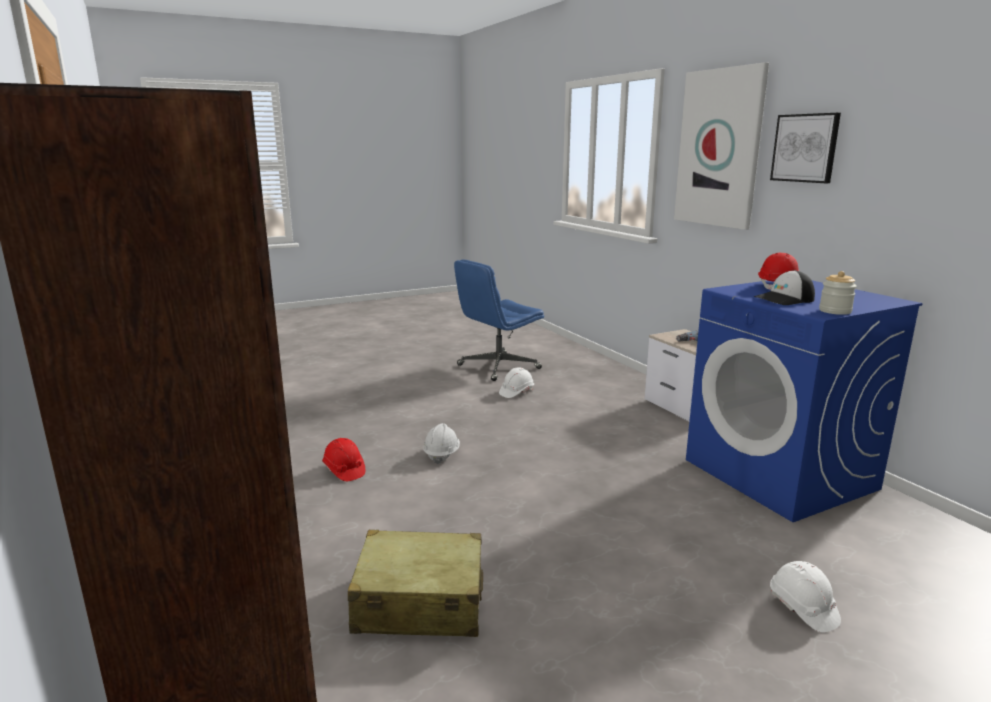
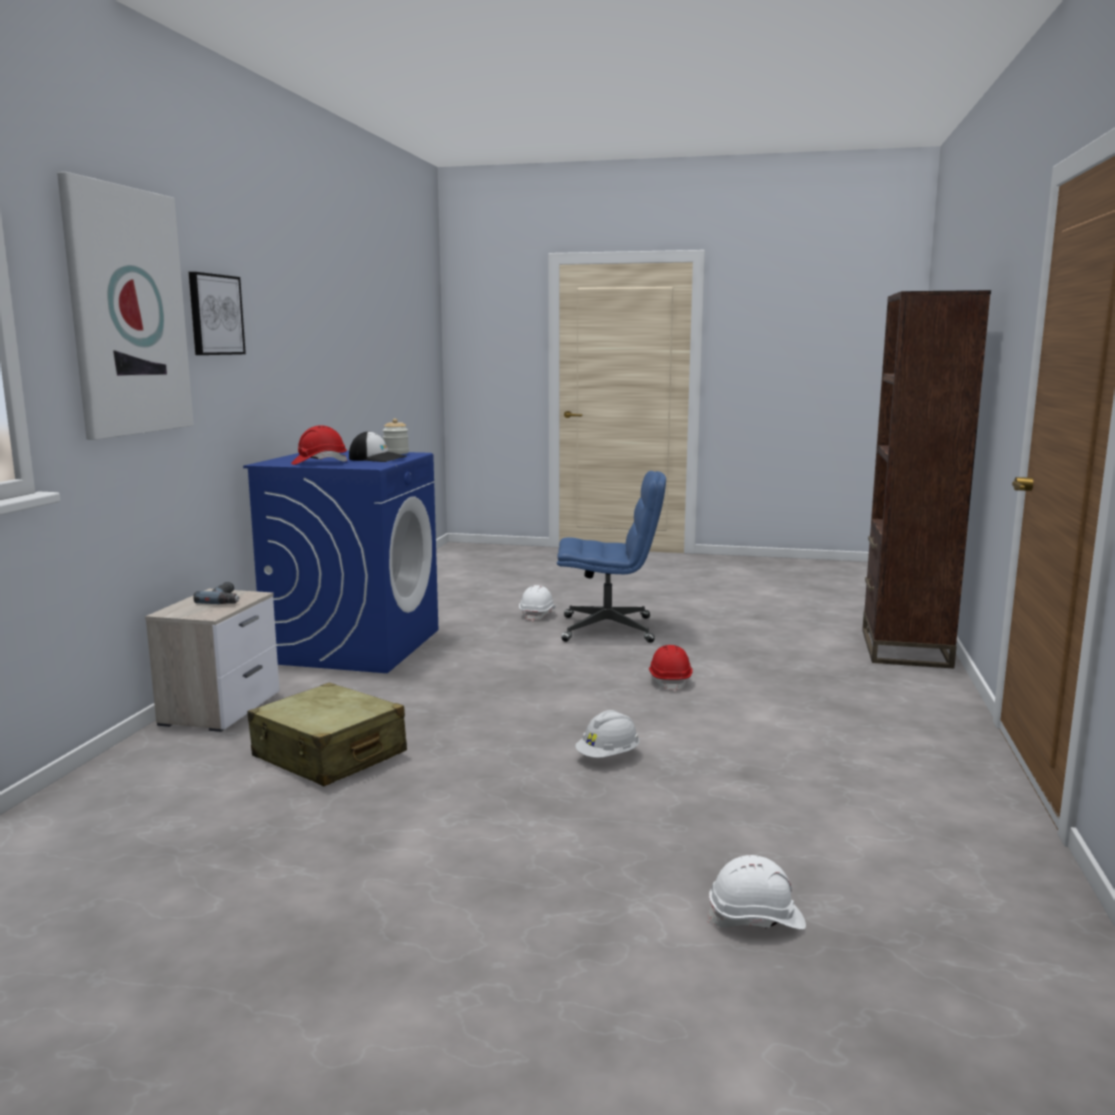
camera: 140 degrees left, 5 degrees down
red hard hat [322,438,365,481] -> red hard hat moved to [649,645,693,692]
beige suitcase [348,530,483,637] -> beige suitcase moved to [248,682,407,786]
blue office chair [454,259,544,381] -> blue office chair moved to [557,471,666,643]
white hard hat [499,367,534,398] -> white hard hat moved to [708,855,806,930]

